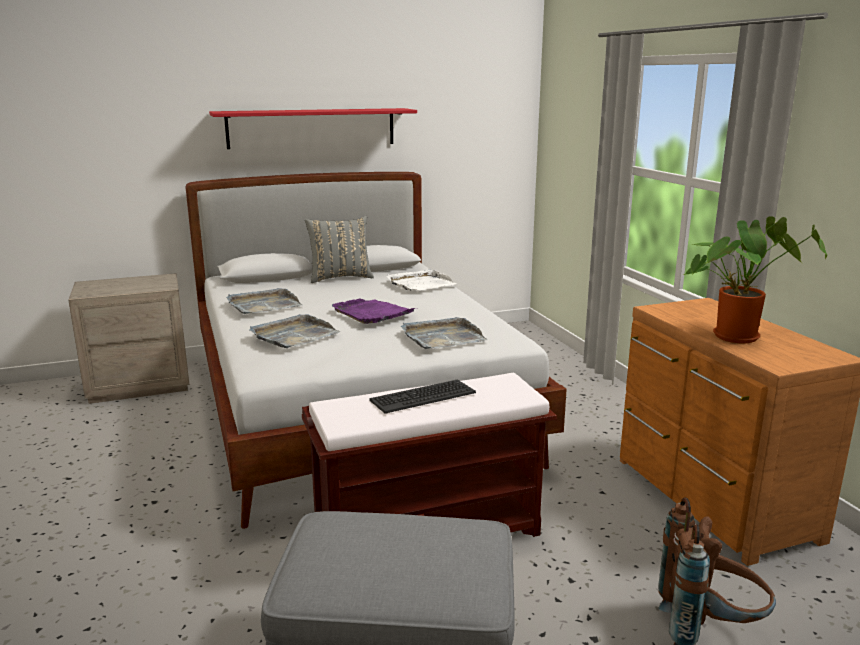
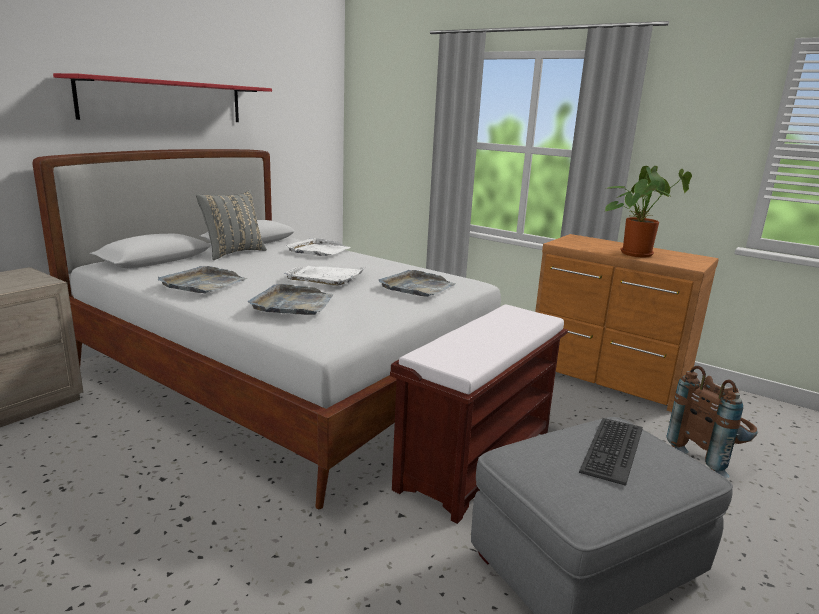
camera: 35 degrees left, 0 degrees up
purple tray [332,299,415,324] -> white tray [285,266,365,286]
keyboard [369,379,476,413] -> keyboard moved to [579,418,643,486]

